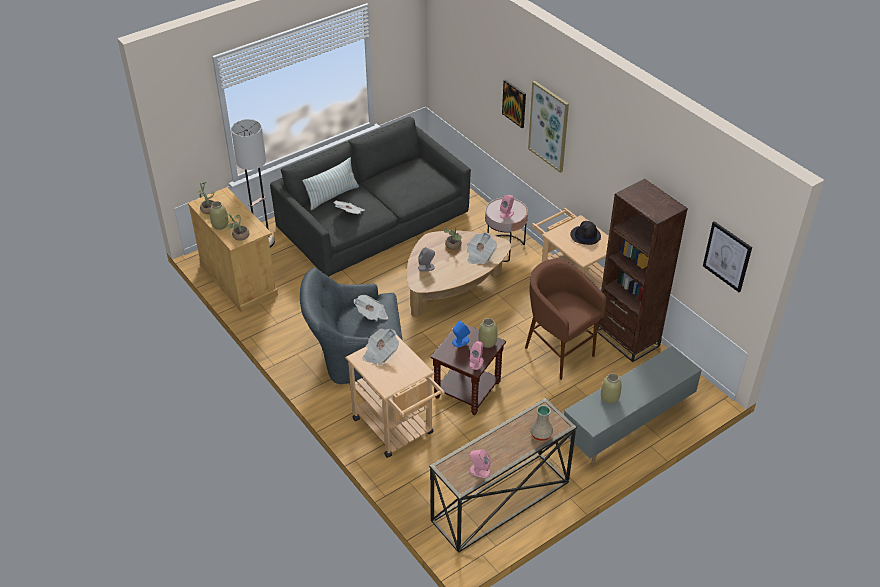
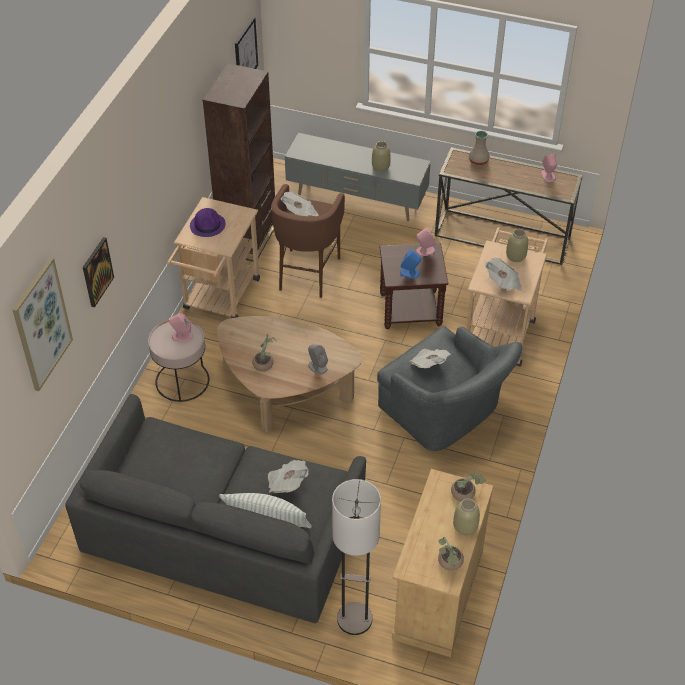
camera: 125 degrees left, 5 degrees up
newspaper [466,232,497,264] -> newspaper moved to [281,192,318,216]
beige vase [479,318,497,348] -> beige vase moved to [506,229,528,262]
picture [528,81,569,173] -> picture moved to [12,257,73,391]
black hat [570,221,601,245] -> purple hat [190,208,225,237]

